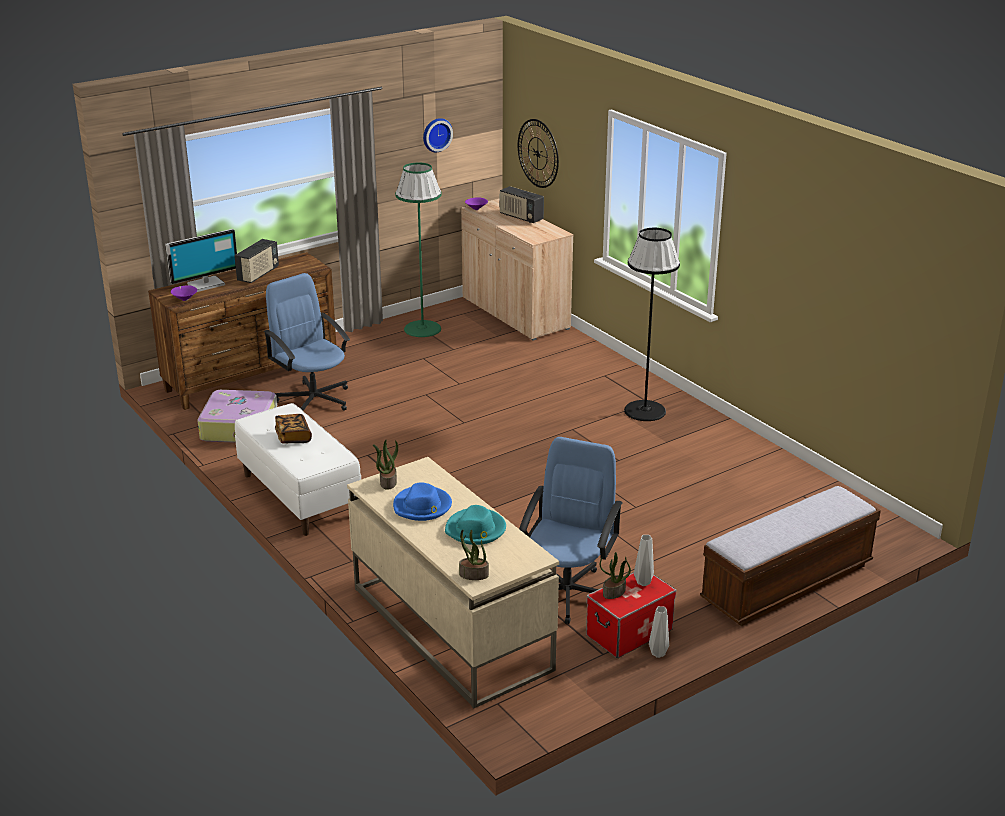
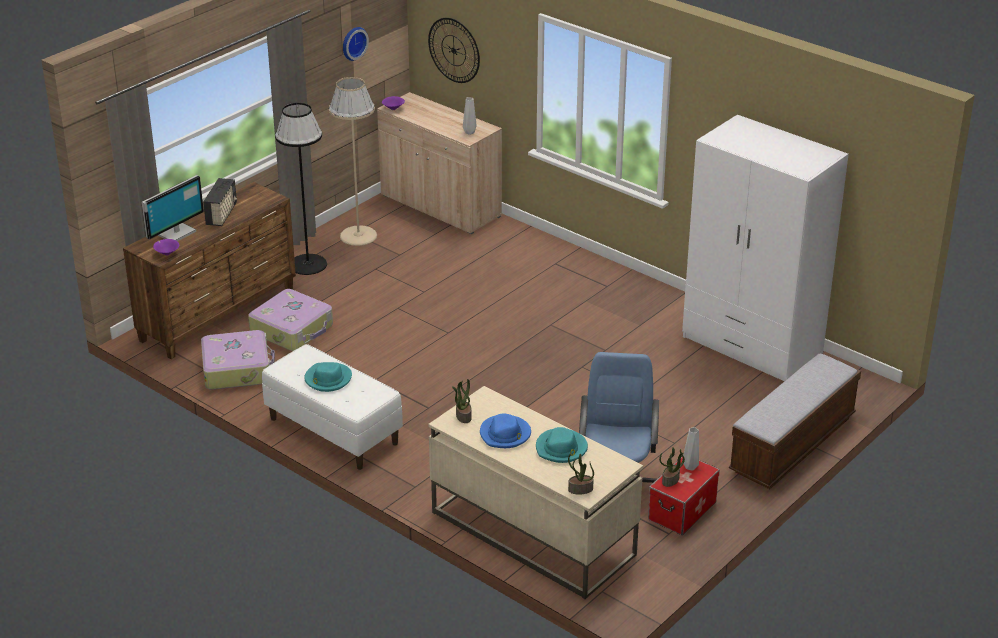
camera: 15 degrees left, 5 degrees up
blue office chair [264,273,350,411] -> suitcase [248,289,333,351]
book [275,414,312,443] -> turquoise hat [304,362,352,392]
green floor lamp [395,163,442,337] -> beige floor lamp [329,77,377,246]
radio [499,186,544,223] -> none
black floor lamp [624,228,680,421] -> black floor lamp moved to [275,103,327,275]
grey vase [649,606,669,658] -> grey vase moved to [463,97,476,135]
none -> white wardrobe [682,115,849,381]

